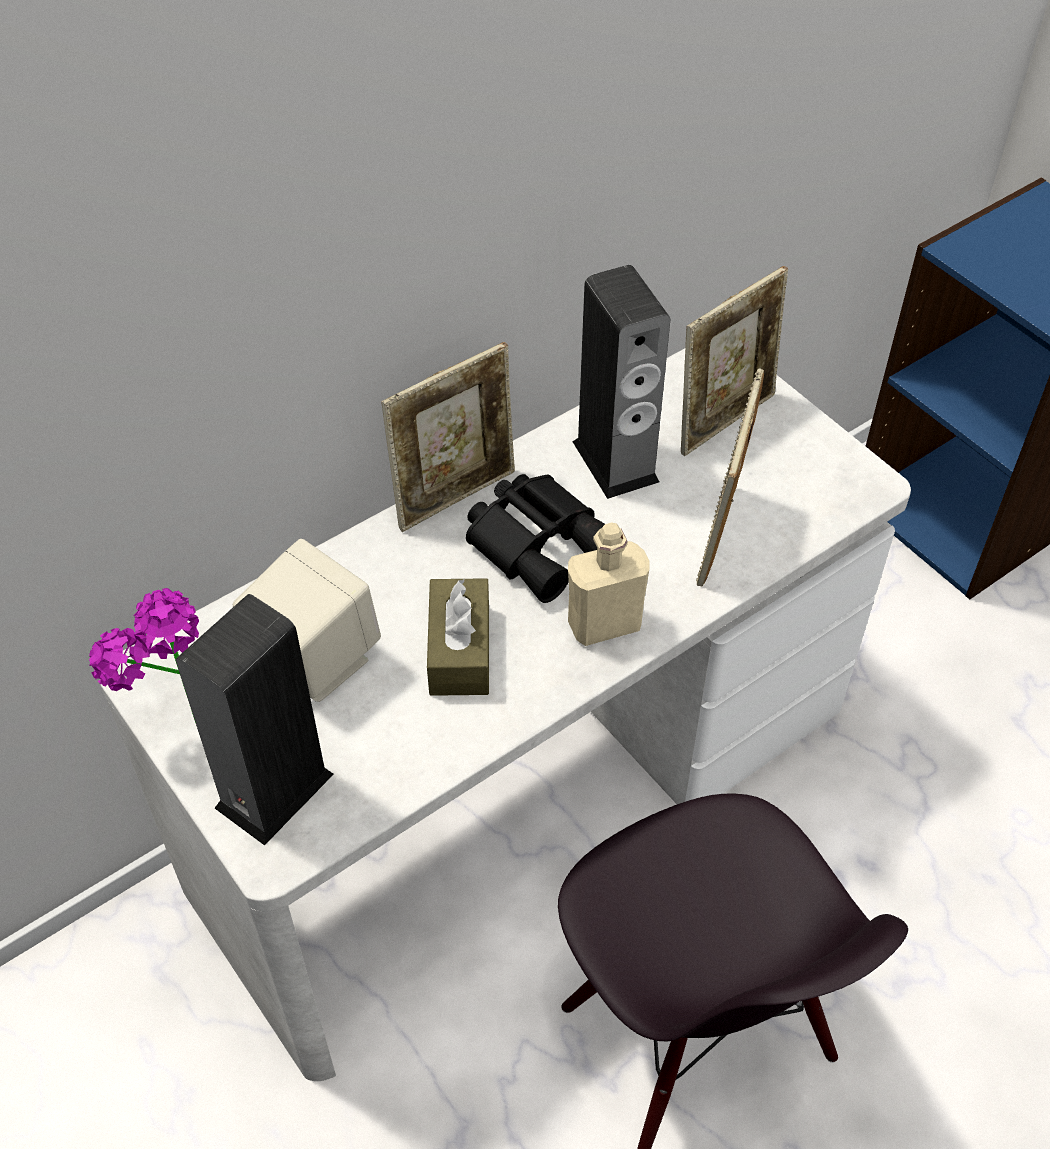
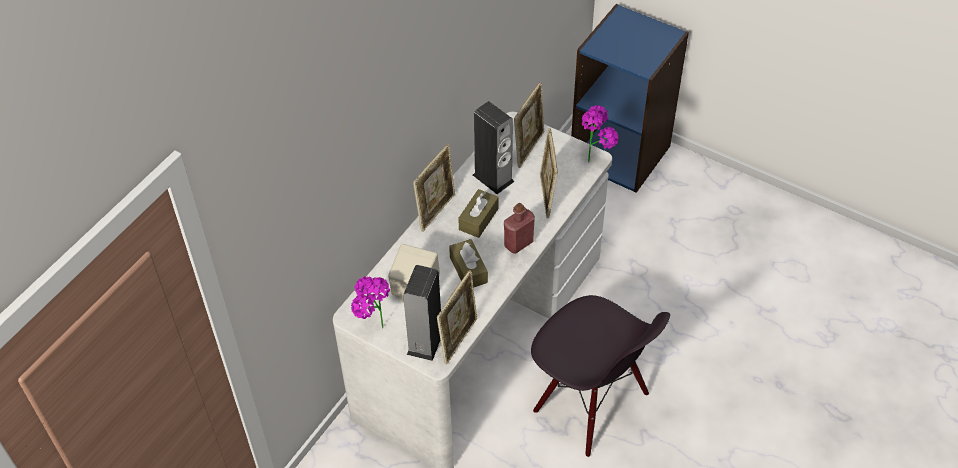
camera: 20 degrees left, 0 degrees up
black binoculars [466,474,605,603] -> brown tissue box [458,189,498,238]
beige bottle [568,523,650,646] -> red bottle [504,203,535,254]
none -> picture frame [437,270,477,365]
none -> potted plant [582,105,619,162]

